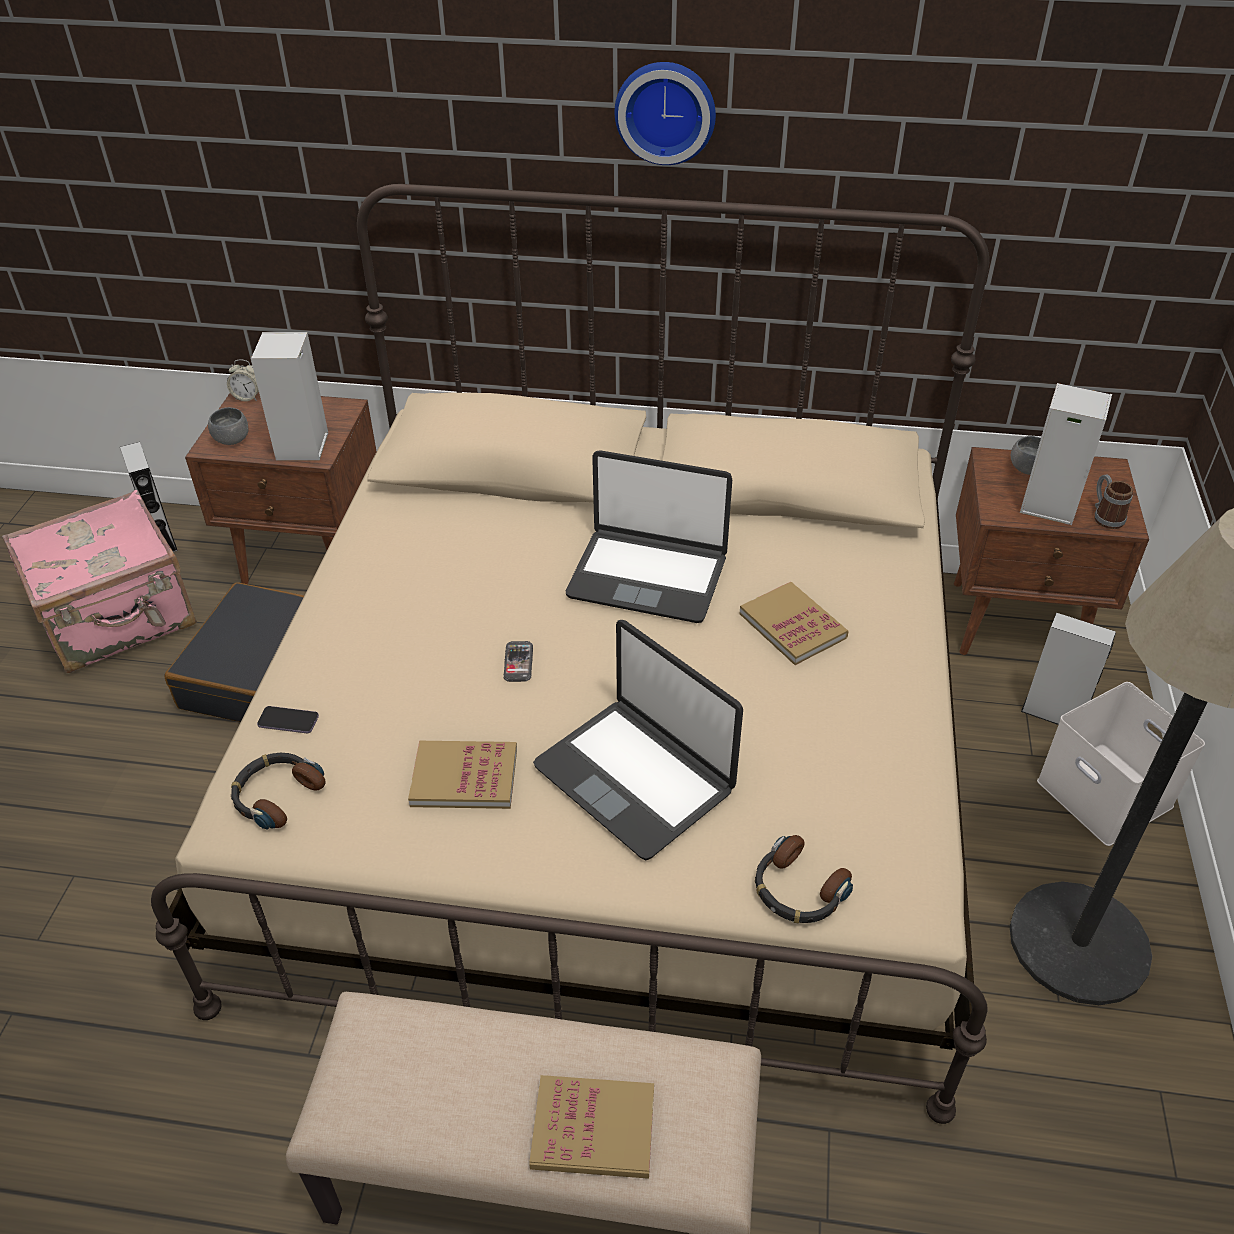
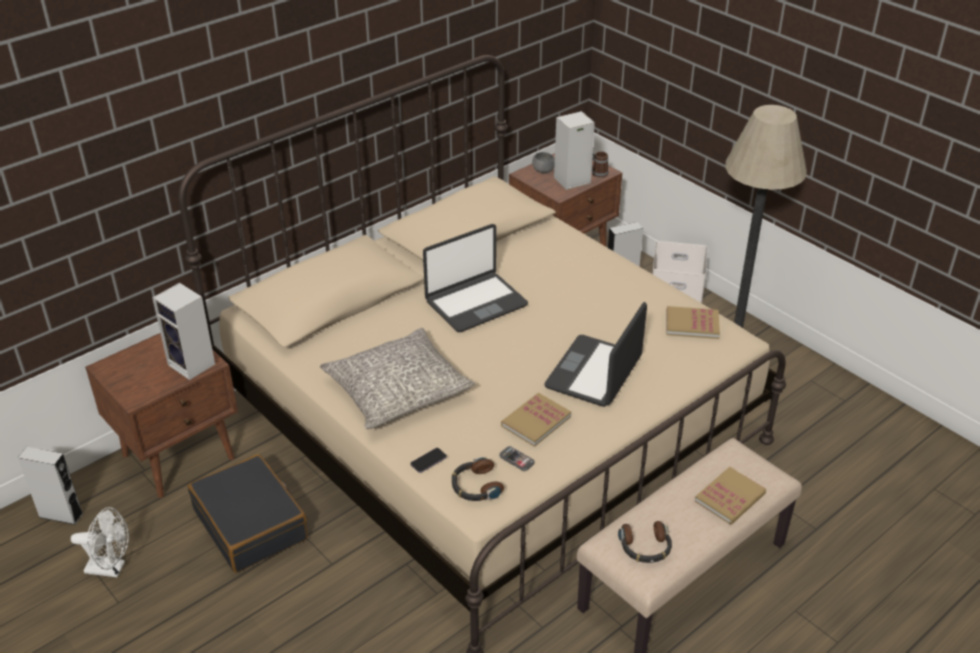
camera: 50 degrees left, 5 degrees down
pink suitcase [2,490,197,673] -> white fan [71,507,129,577]
grey bowl [208,407,248,445] -> none
alarm clock [227,359,259,401] -> none
phone [503,641,533,682] -> phone moved to [499,446,535,471]
laptop [533,620,743,860] -> laptop turned 120 degrees clockwise [545,302,647,407]
wall clock [615,62,716,165] -> none
book [740,582,849,665] -> book moved to [666,306,720,339]
headphones [755,835,853,924] -> headphones moved to [618,521,672,563]
none -> grey pillow [320,328,475,429]

